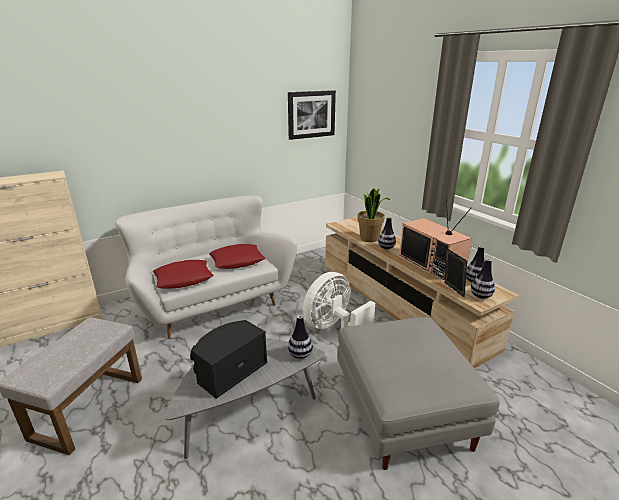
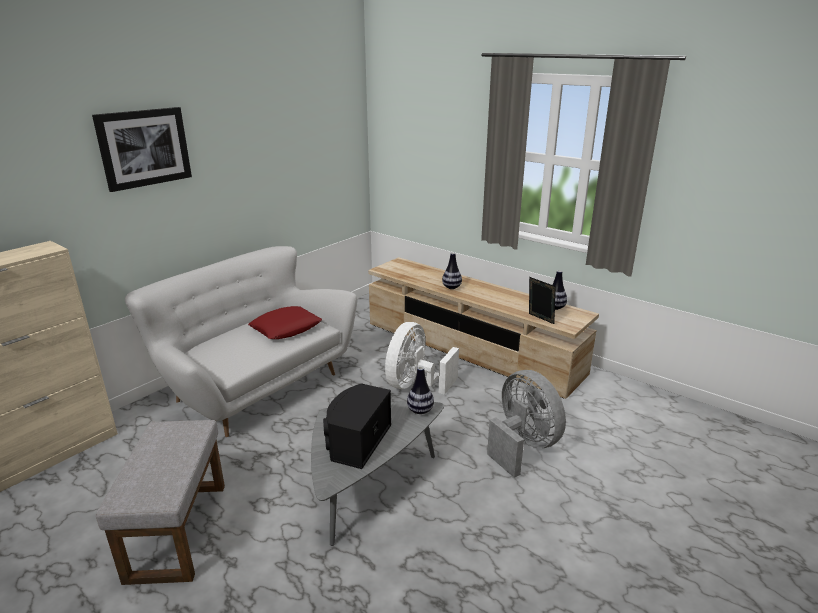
camera: 20 degrees left, 0 degrees up
red pillow [153,260,213,289] -> none
picture [288,90,336,140] -> picture moved to [92,107,192,192]
grey ottoman [337,317,500,470] -> grey fan [487,370,566,478]
potted plant [357,188,390,242] -> none
television [400,195,472,280] -> none
vase [471,258,495,299] -> none

